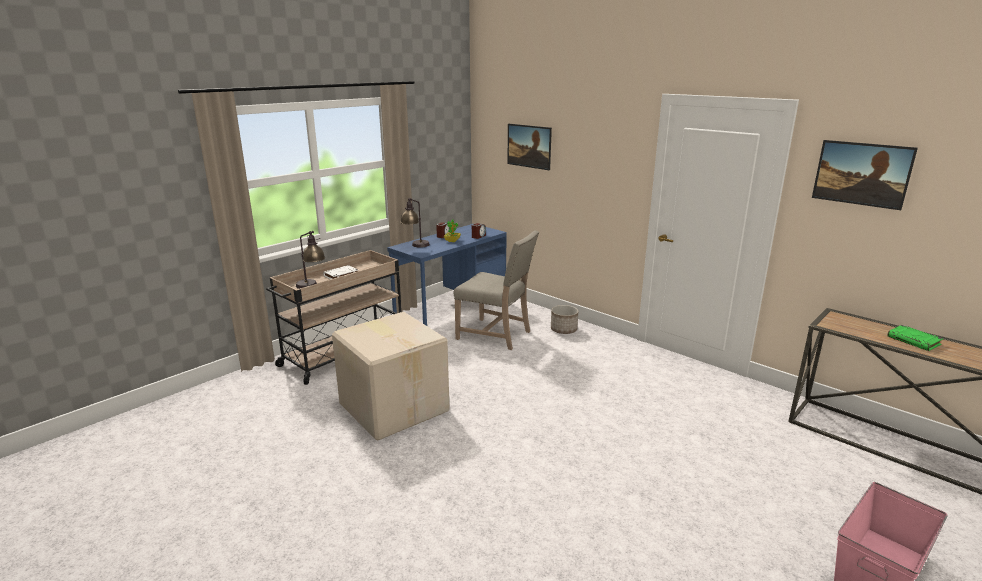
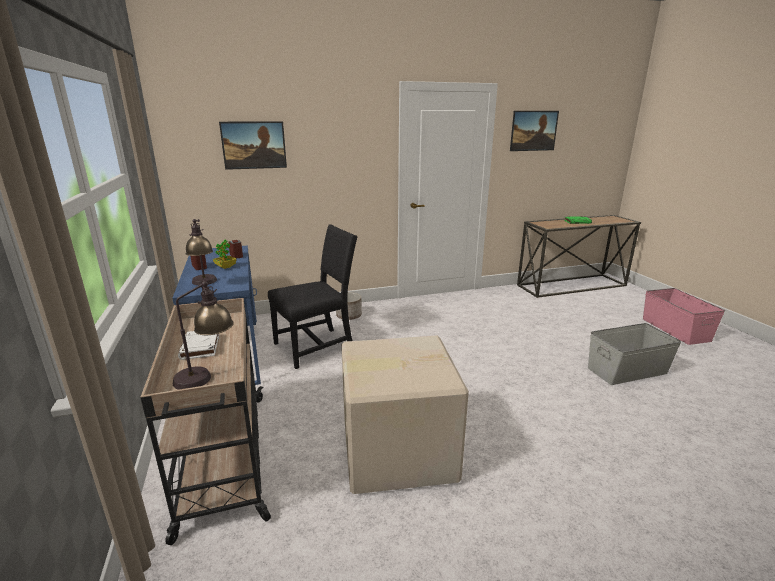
camera: 60 degrees left, 0 degrees up
beige chair [454,230,539,350] -> black chair [268,224,358,369]
none -> grey storage box [588,323,681,385]

